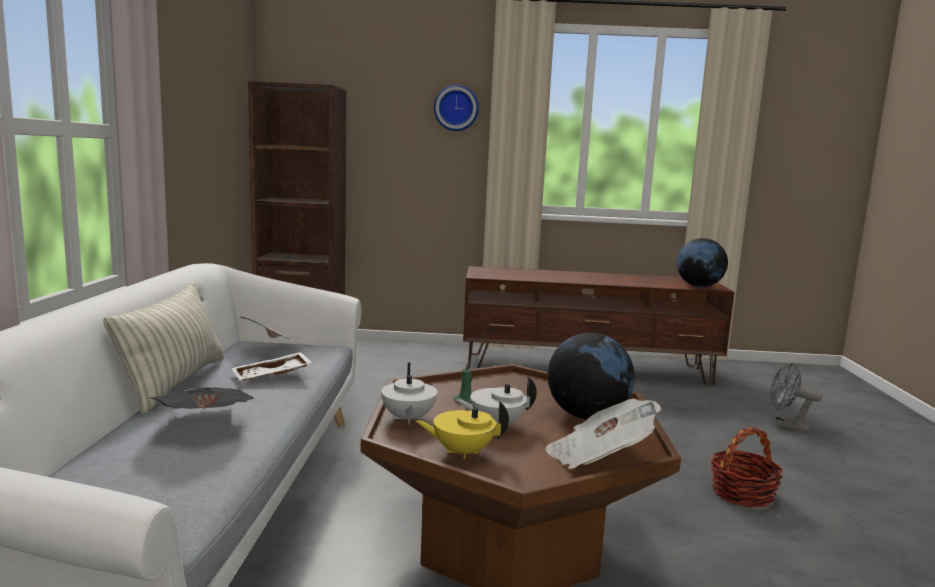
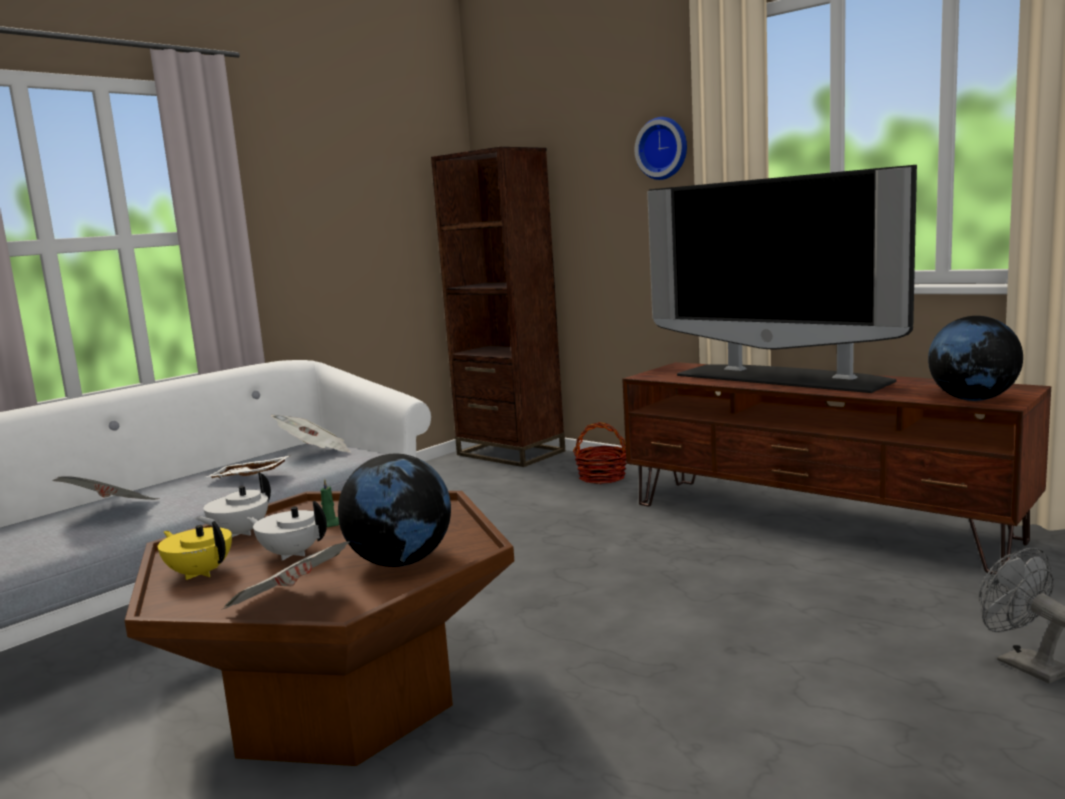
camera: 40 degrees right, 0 degrees up
pillow [104,282,224,416] -> none
basket [711,427,783,508] -> basket moved to [573,422,626,484]
none -> television [647,165,917,393]

